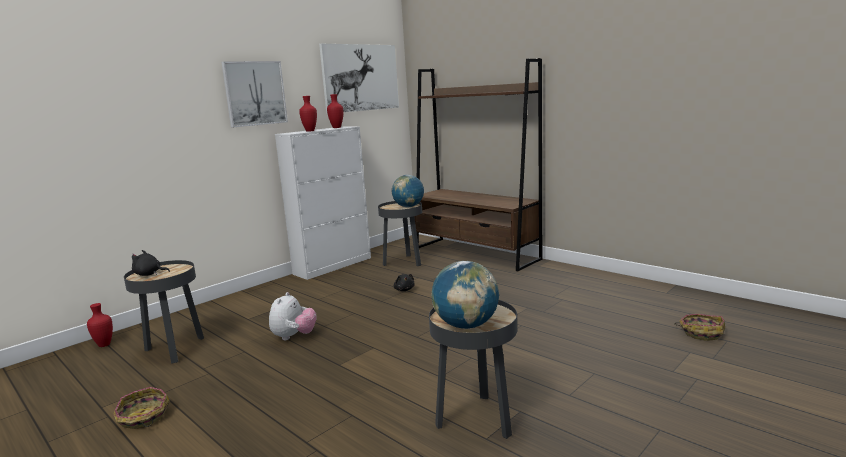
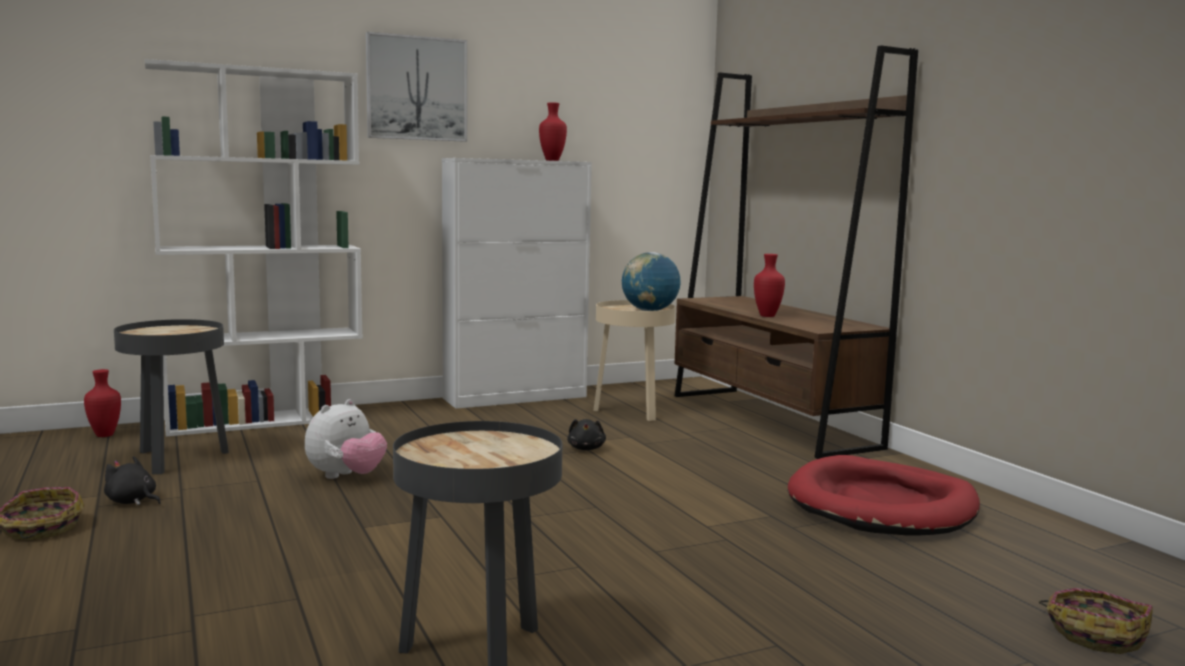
camera: 20 degrees right, 5 degrees down
black plush toy [132,250,170,276] -> black plush toy moved to [104,456,161,505]
red vase [299,96,317,132] -> red vase moved to [754,254,785,317]
picture [319,44,399,114] -> none
black side table [378,201,422,266] -> beige side table [593,300,676,421]
globe [431,261,499,329] -> none
none -> white bookcase [145,59,363,437]
none -> red dog bed [788,455,980,536]

